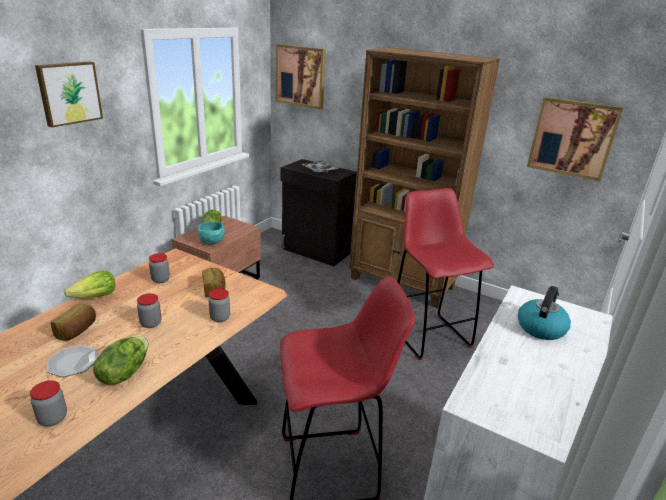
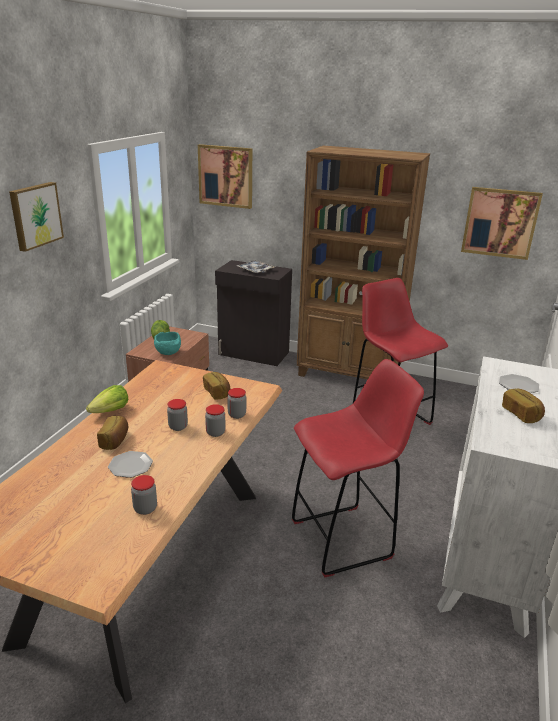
camera: 10 degrees left, 0 degrees up
lettuce [93,336,148,385] -> none
jar [149,253,170,283] -> jar moved to [205,404,226,437]
kettle [518,286,571,340] -> plate [499,374,539,393]
none -> bread [502,388,545,423]

